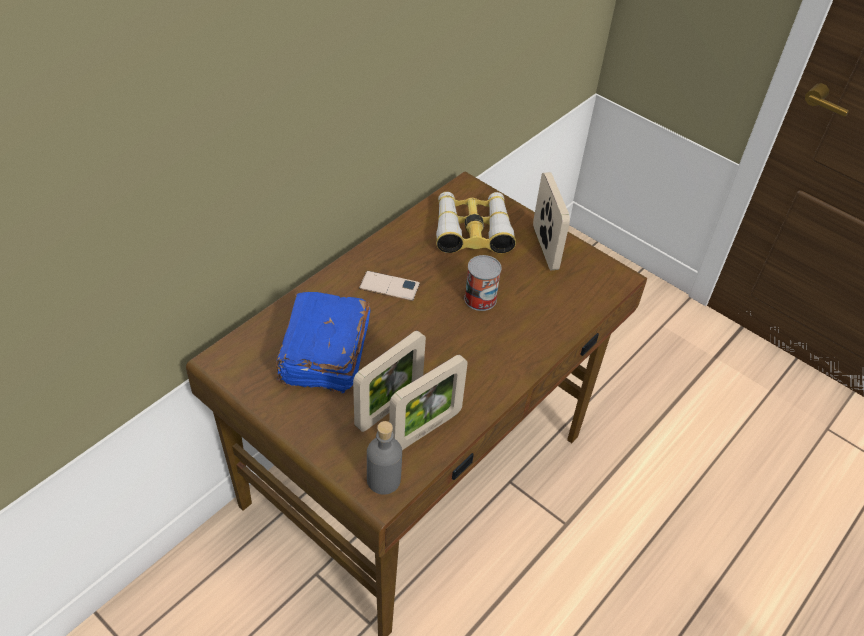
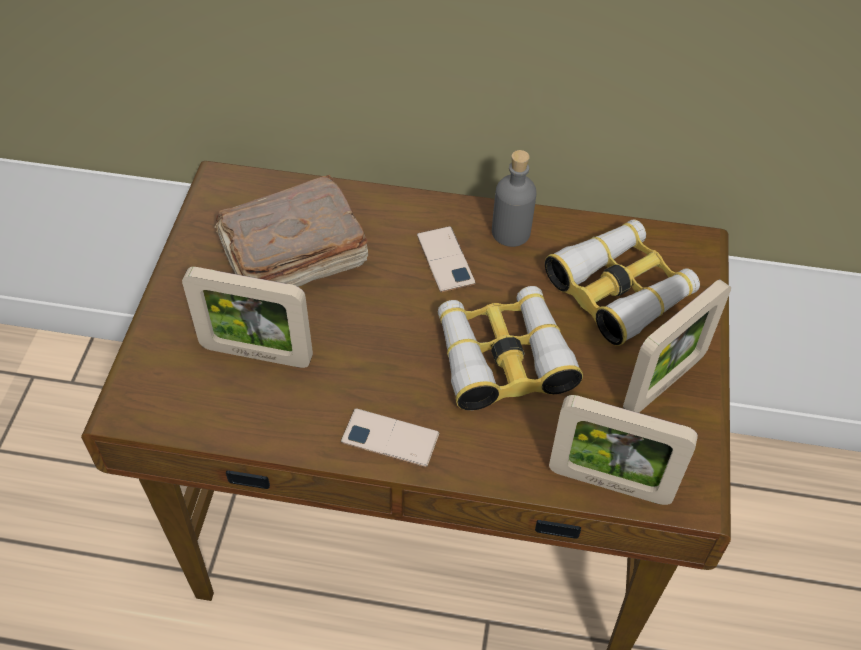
camera: 60 degrees right, 5 degrees up
blue book [276,292,370,393] -> brown book [214,175,368,287]
grey bottle [367,421,402,495] -> grey bottle moved to [492,150,537,247]
picture frame [389,355,468,450] -> picture frame moved to [549,395,698,505]
can [464,255,502,311] -> binoculars [438,286,583,410]
none -> phone [341,408,440,467]

